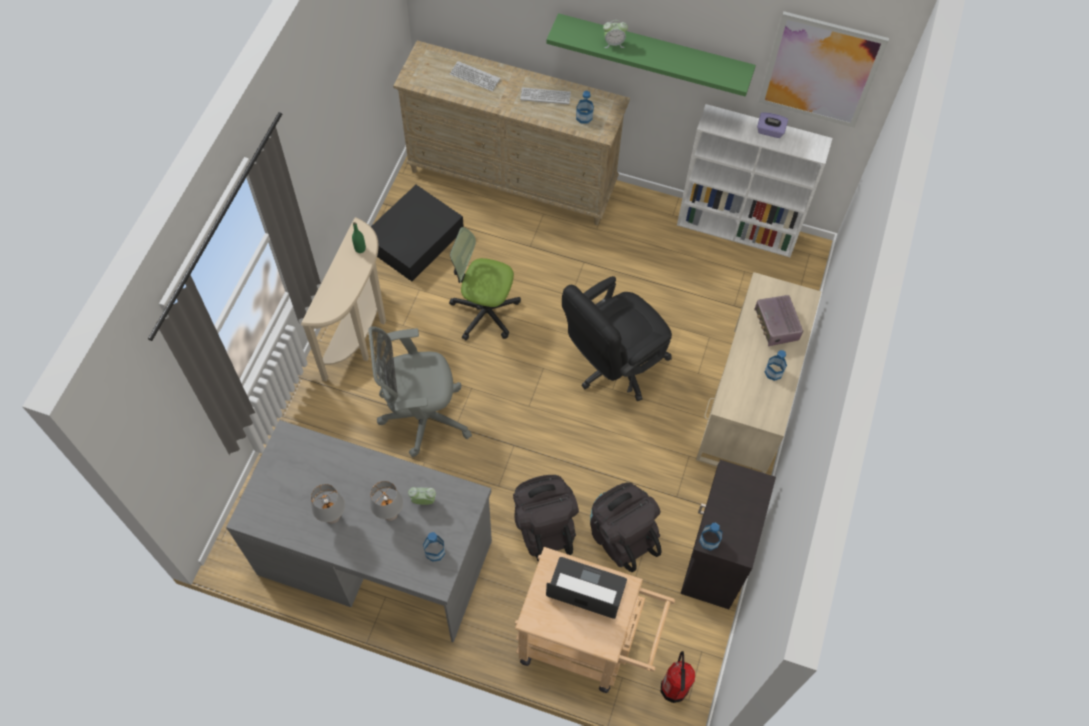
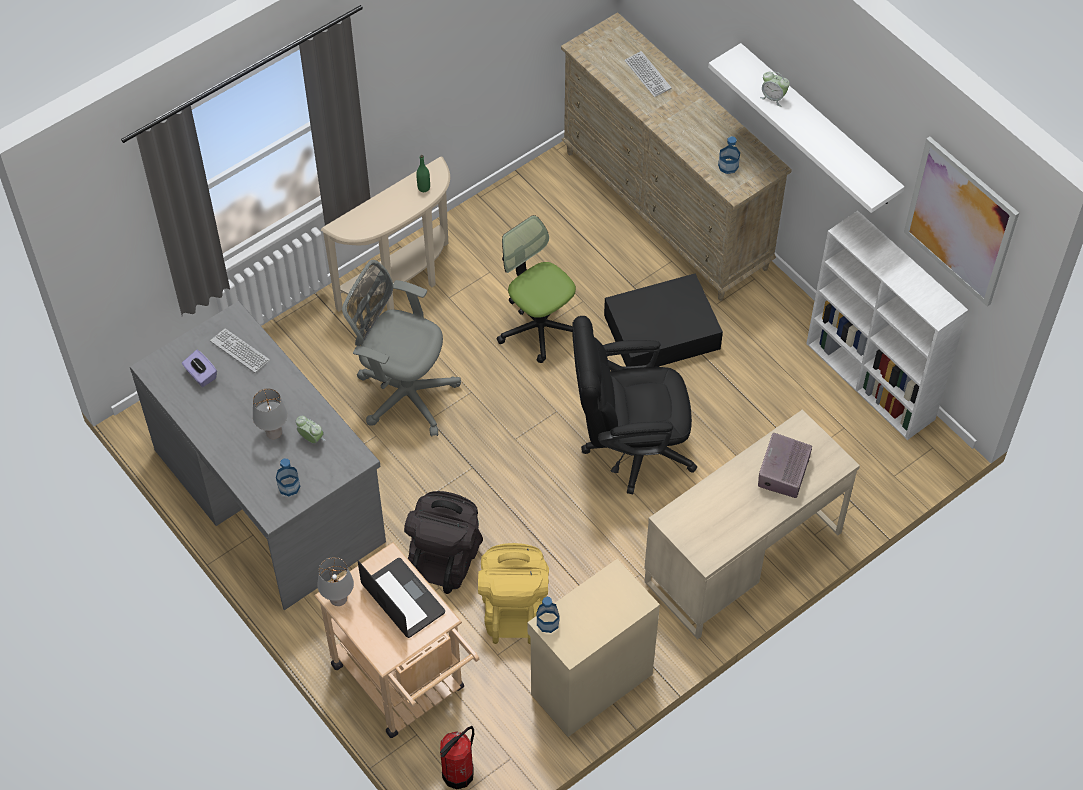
camera: 35 degrees right, 5 degrees down
grey table lamp [311,484,345,524] -> grey table lamp moved to [317,557,354,606]
black storage box [371,185,464,281] -> black storage box moved to [604,273,723,367]
keyboard [520,87,571,105] -> keyboard moved to [210,328,270,373]
green shelf [546,13,756,97] -> white shelf [708,43,905,213]
black backpack [590,482,661,572] -> yellow backpack [478,543,549,644]
black cabinet [681,460,776,609] -> beige cabinet [528,559,660,737]
purple tissue box [757,112,788,138] -> purple tissue box moved to [182,350,217,387]
bottle [765,350,787,381] -> none

